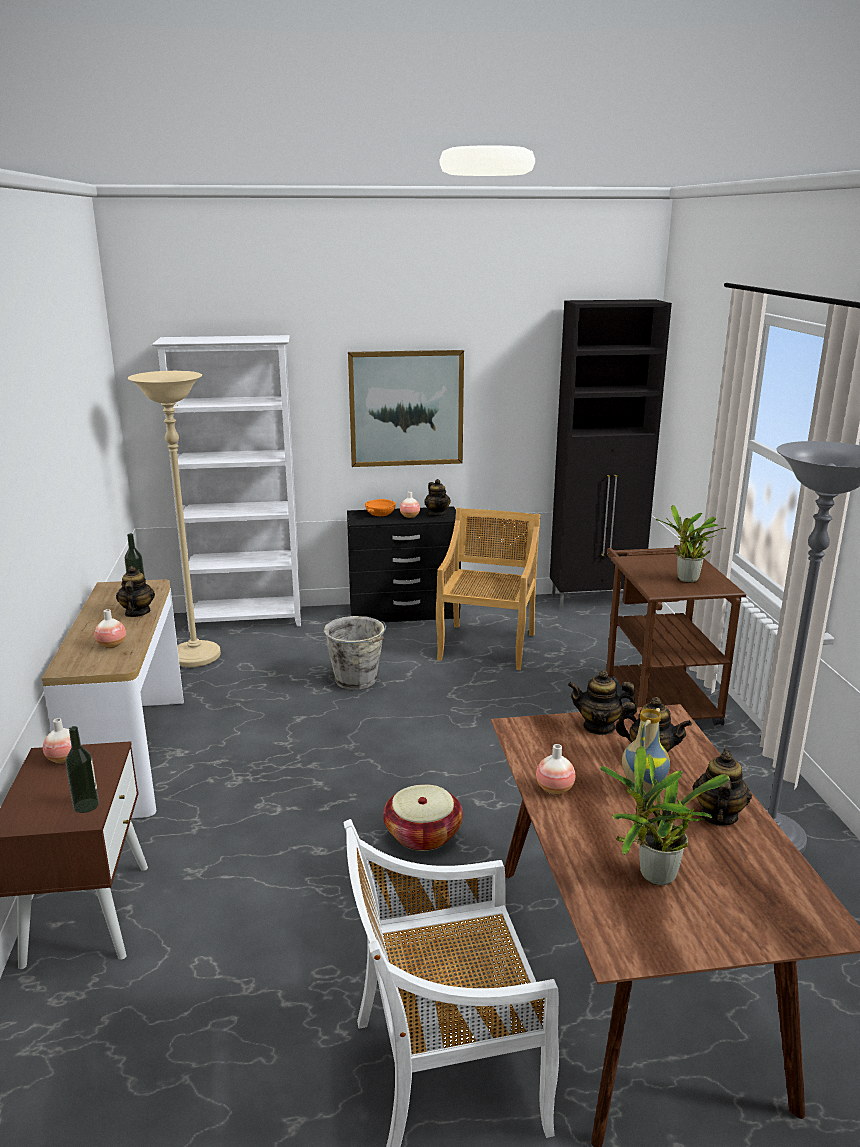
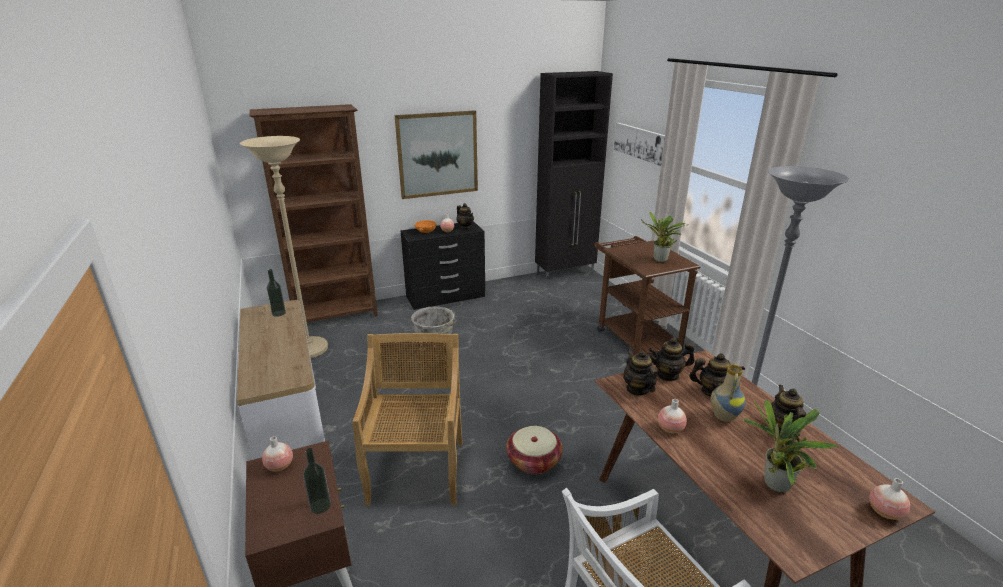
camera: 15 degrees left, 5 degrees up
vase [95,609,126,648] -> vase moved to [869,478,910,520]
teapot [116,566,155,617] -> teapot moved to [623,349,657,396]
white bookcase [152,335,301,632] -> brown bookcase [249,104,378,322]
beige chair [436,508,541,670] -> beige chair moved to [353,333,463,506]
none -> picture [614,123,665,166]

